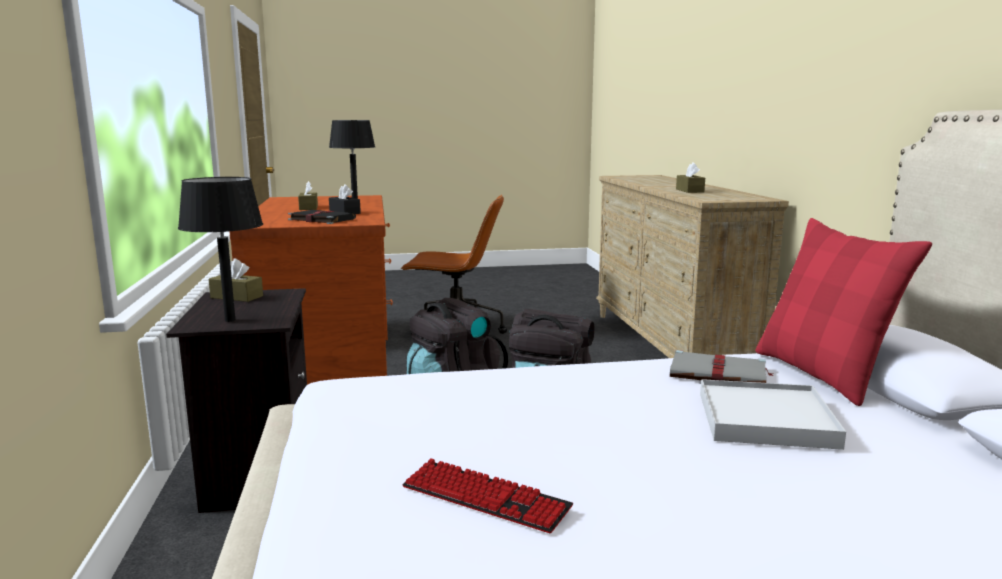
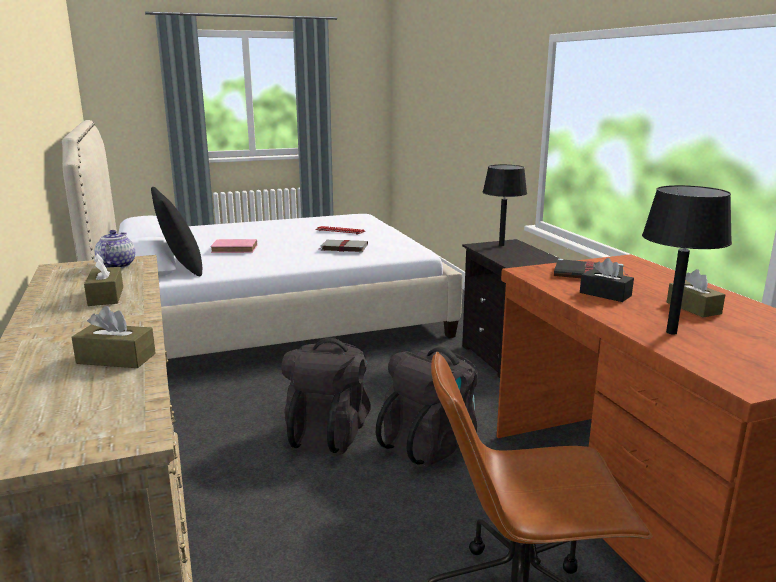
camera: 170 degrees right, 5 degrees up
brown tissue box [209,258,263,302] -> brown tissue box moved to [71,306,156,368]
grey book [670,350,774,383] -> grey book moved to [319,240,368,252]
white tray [700,379,846,450] -> pink book [210,239,257,253]
red pillow [755,218,932,406] -> black pillow [151,187,202,276]
none -> teapot [95,230,135,268]

